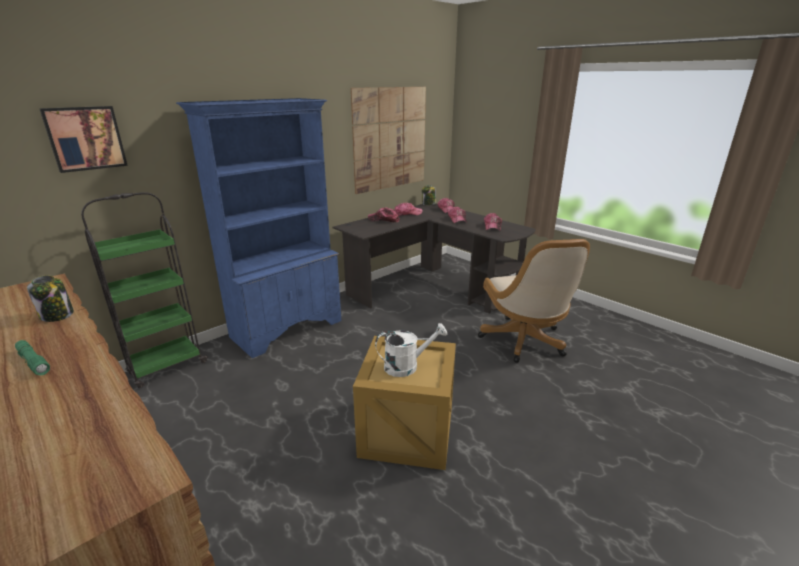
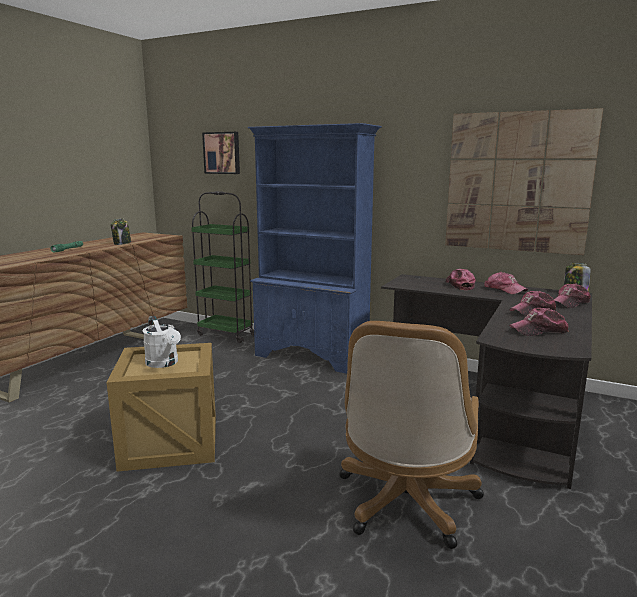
camera: 70 degrees right, 10 degrees down
office chair [478,239,590,363] -> office chair turned 45 degrees counterclockwise [339,321,484,549]

